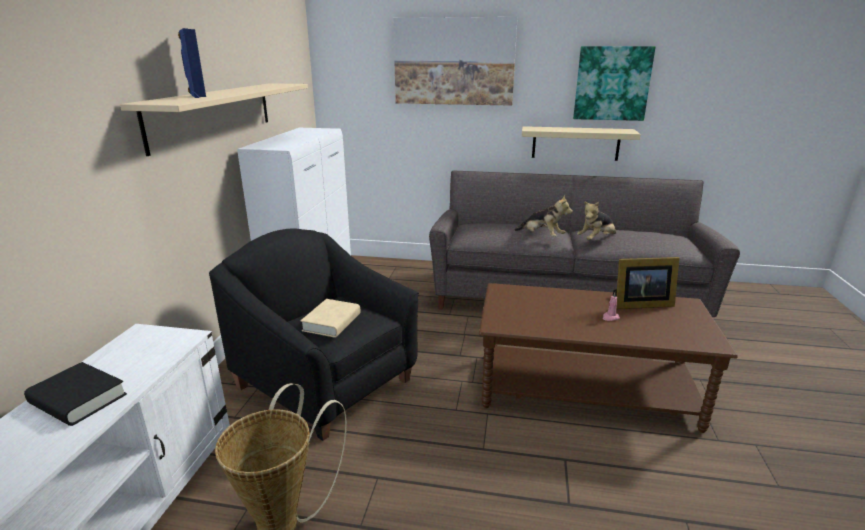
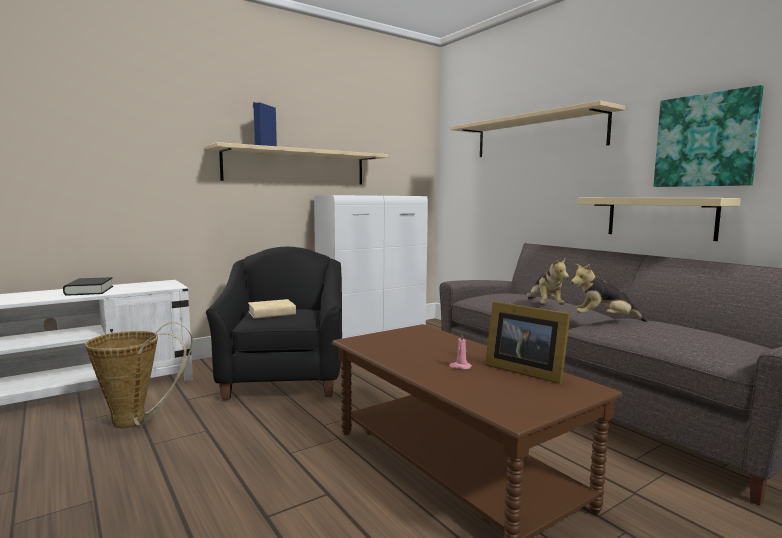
camera: 45 degrees right, 15 degrees down
picture [393,17,518,106] -> beige shelf [450,101,625,157]

